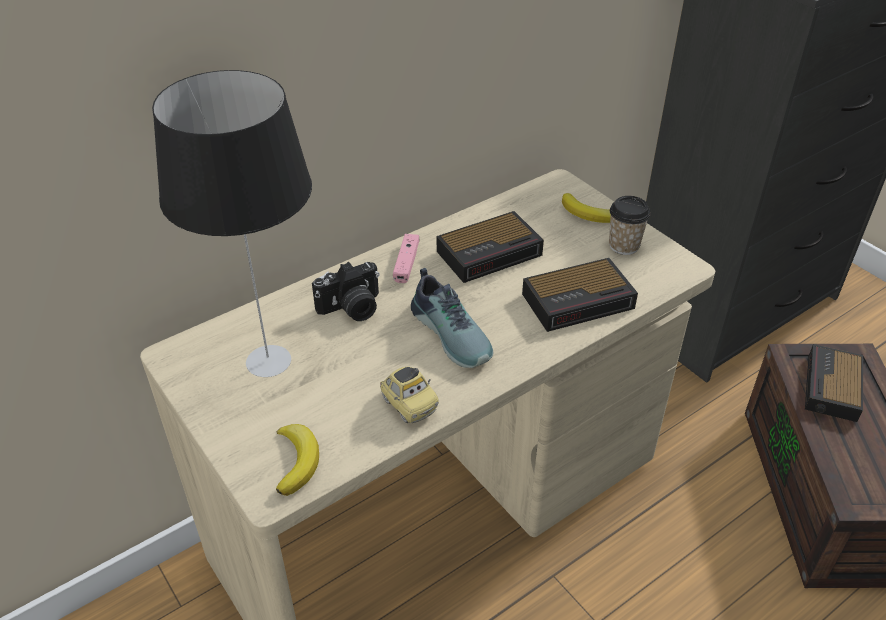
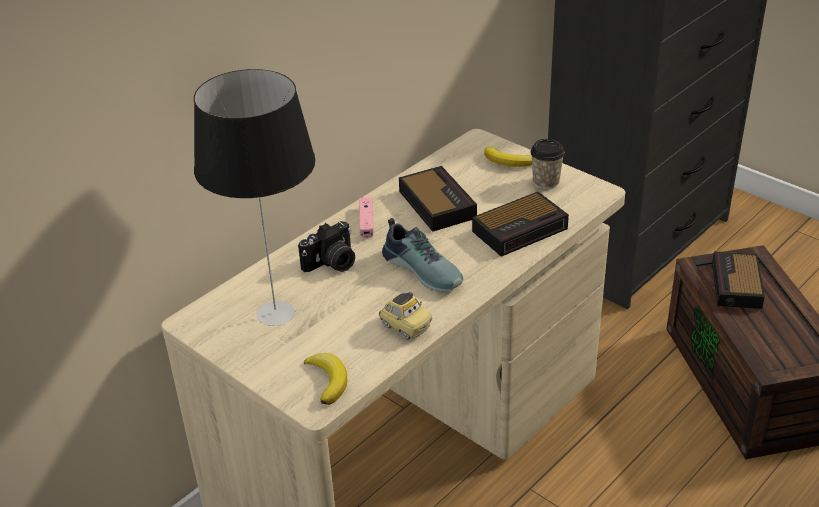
camera: 10 degrees left, 5 degrees down
alarm clock [437,211,544,283] -> alarm clock turned 75 degrees counterclockwise [399,166,477,232]

